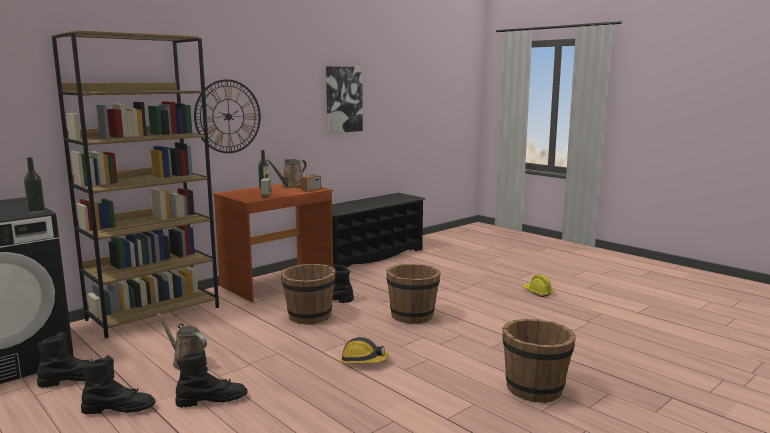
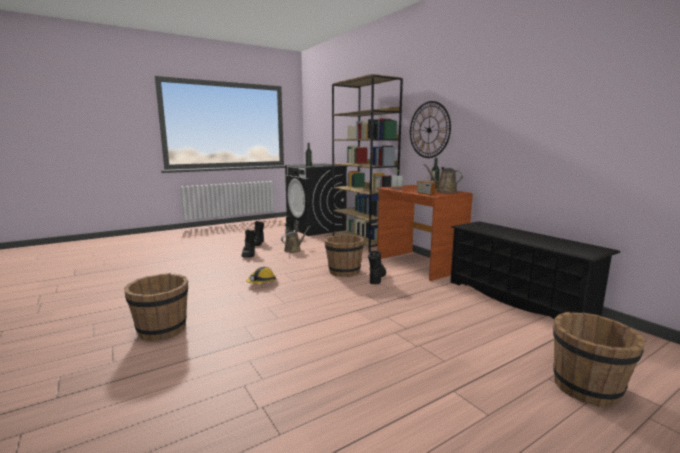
camera: 100 degrees right, 0 degrees up
picture [326,66,363,133] -> none
brown bucket [386,264,441,324] -> brown bucket moved to [553,312,646,407]
yellow hard hat [522,274,554,297] -> none

